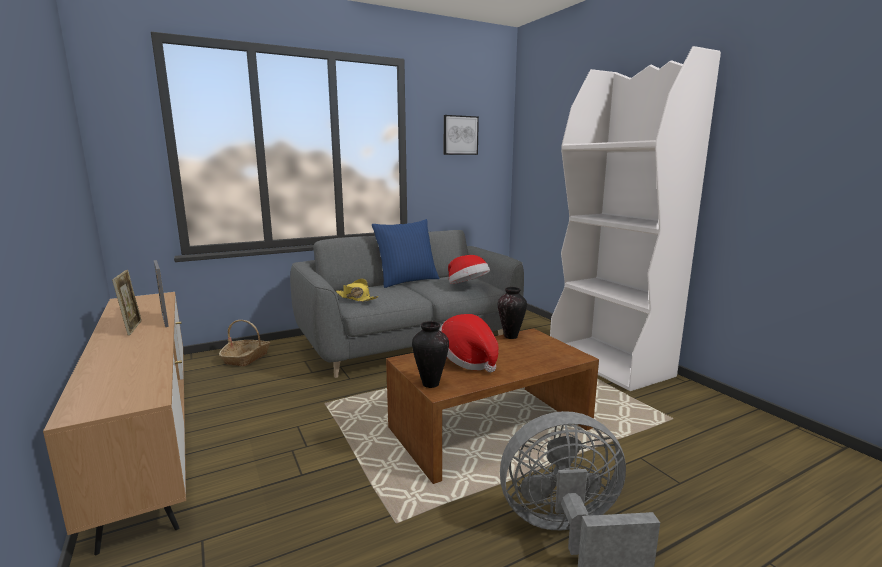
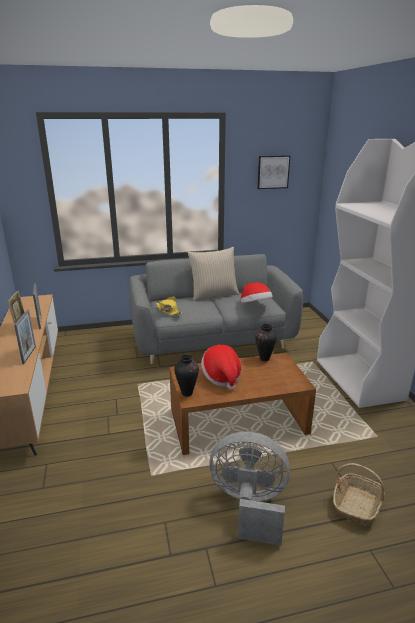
camera: 15 degrees right, 10 degrees up
basket [219,320,271,367] -> basket moved to [333,463,385,527]
blue pillow [372,219,440,288] -> beige pillow [188,247,240,301]
none -> picture frame [14,310,36,364]

